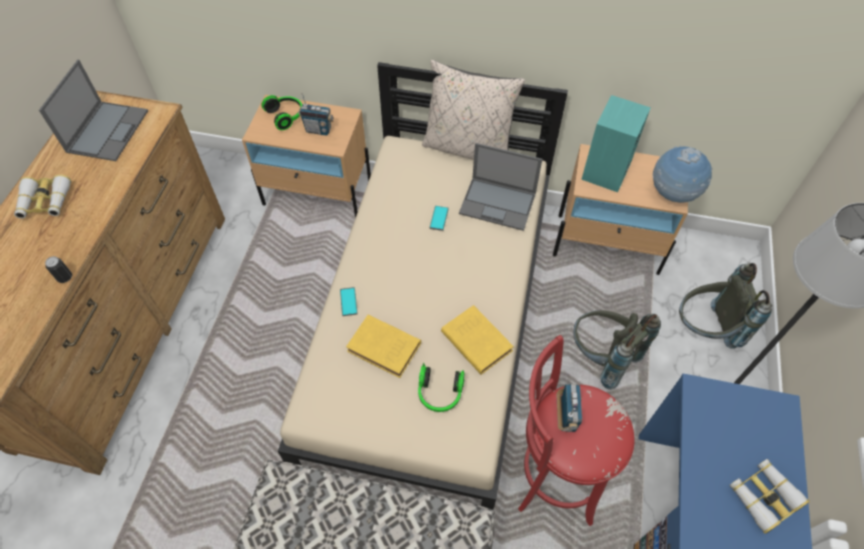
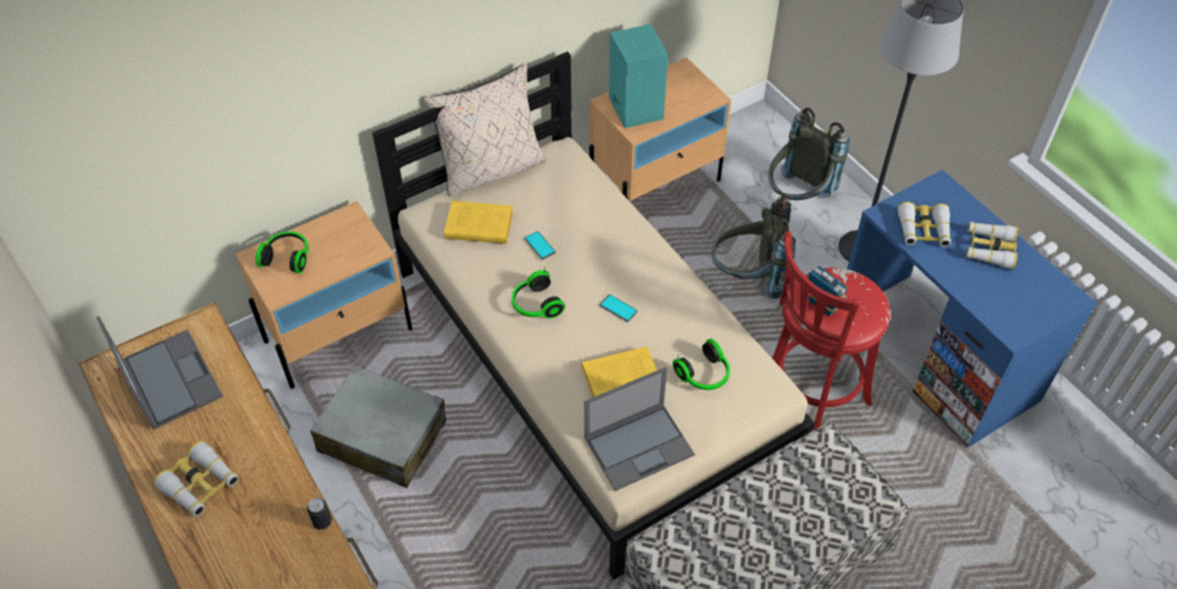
camera: 45 degrees left, 5 degrees down
radio [299,92,334,136] -> none
phone [340,287,358,316] -> phone moved to [600,294,638,322]
yellow book [441,305,514,375] -> yellow book moved to [444,201,513,244]
laptop [459,143,542,231] -> laptop moved to [584,367,695,491]
globe [652,146,713,203] -> none
none -> grey suitcase [310,365,446,488]
none -> headphones [512,268,565,318]
none -> binoculars [897,202,951,247]

